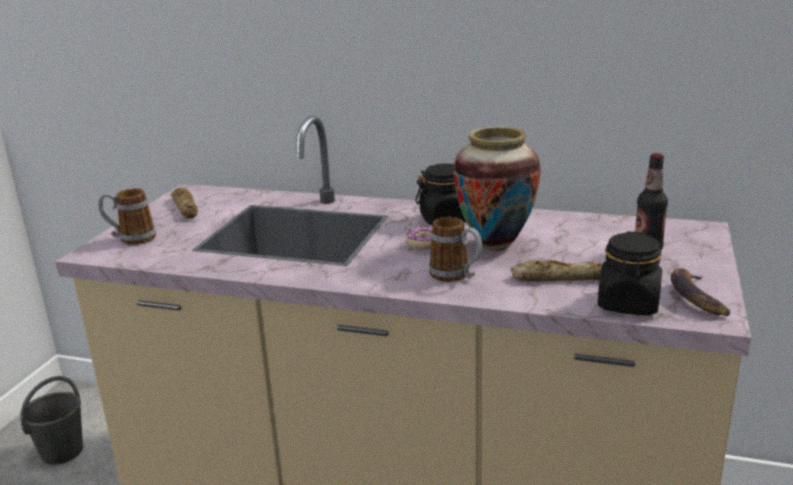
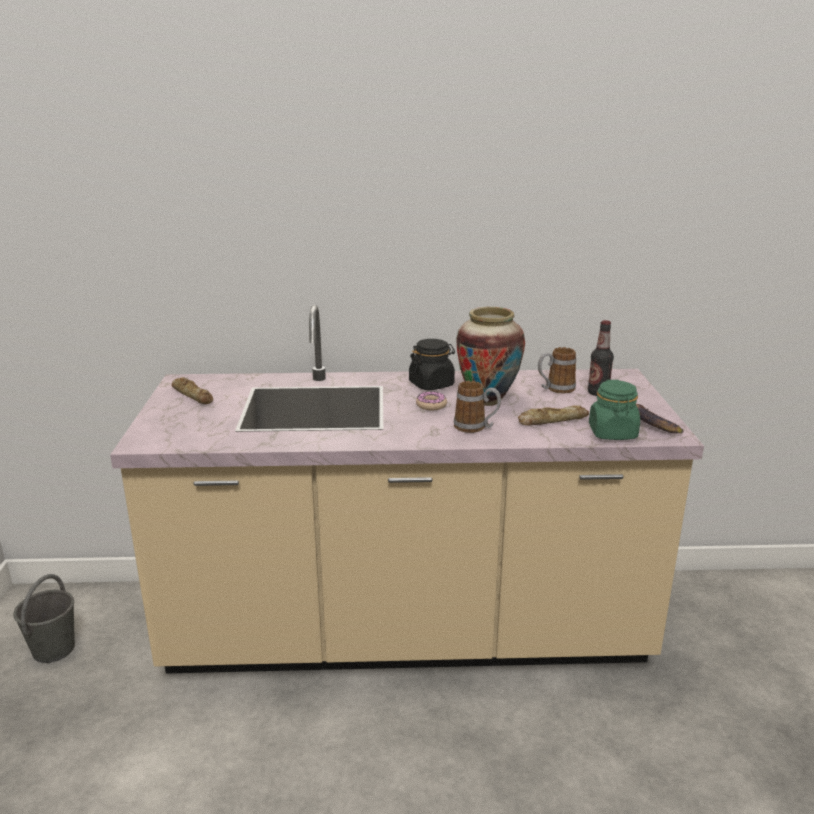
camera: 20 degrees left, 0 degrees up
mug [98,188,156,245] -> mug moved to [538,347,576,393]
black jar [598,231,662,315] -> green jar [589,380,640,440]

